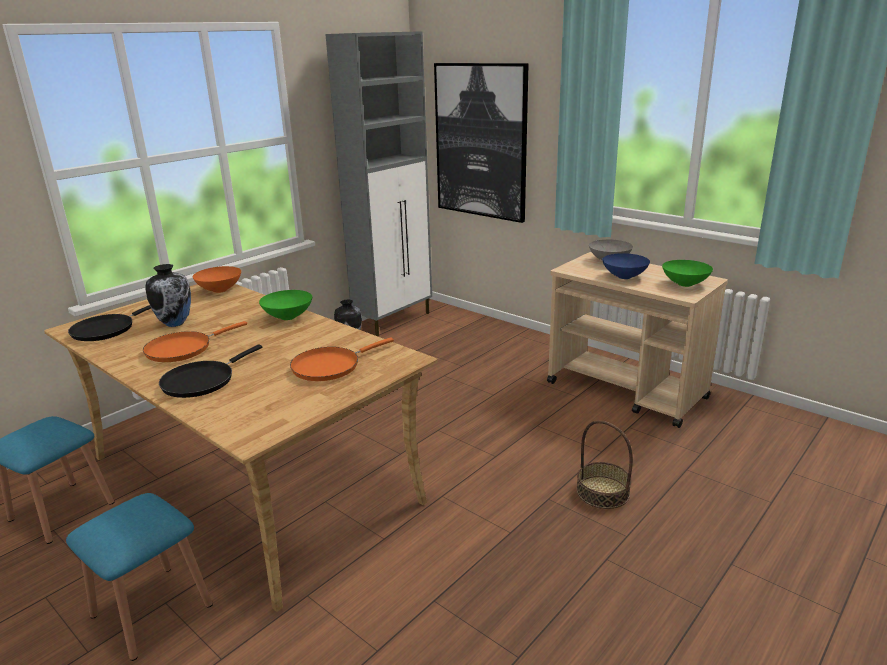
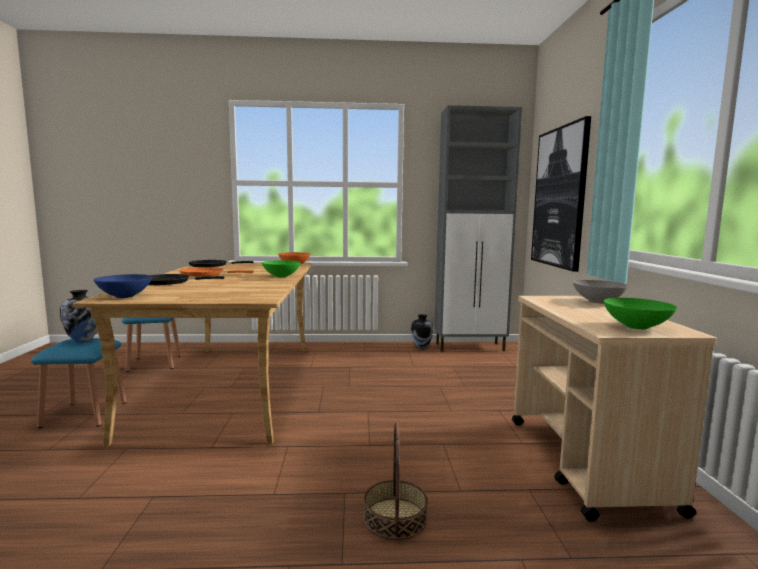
camera: 45 degrees right, 15 degrees down
vase [145,264,191,327] -> vase moved to [60,290,98,342]
orange frying pan [290,337,394,381] -> none
blue bowl [602,253,650,279] -> blue bowl moved to [94,274,152,298]

